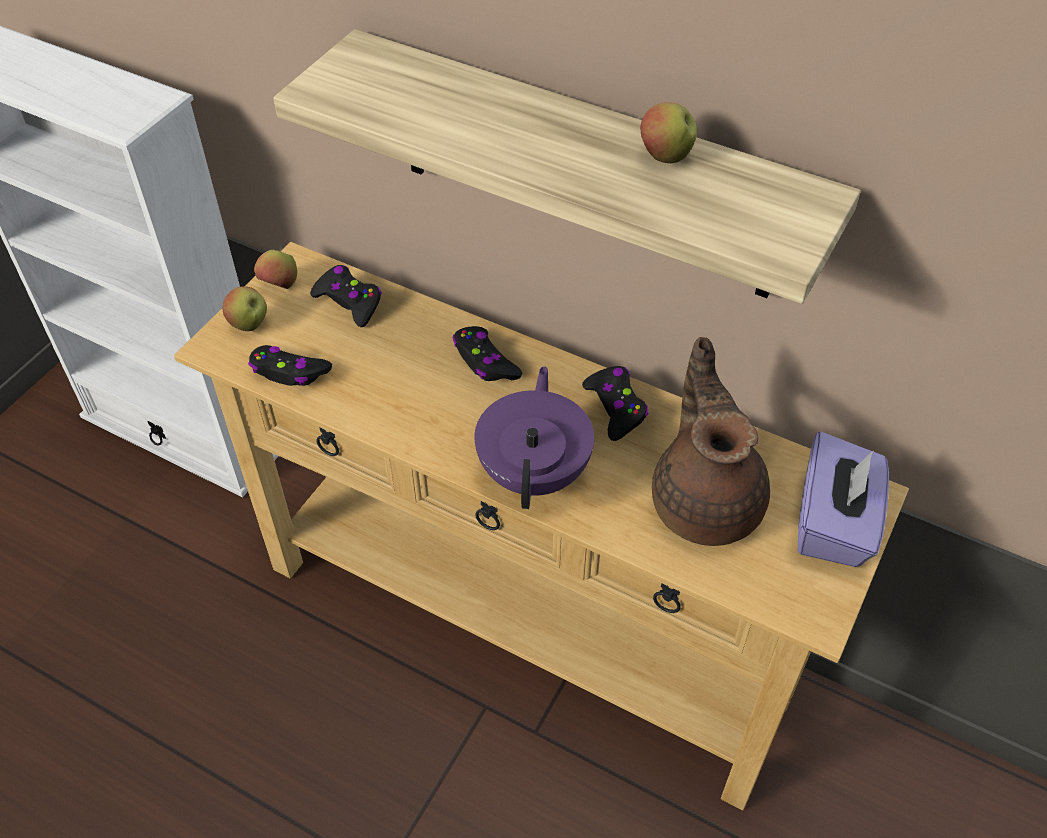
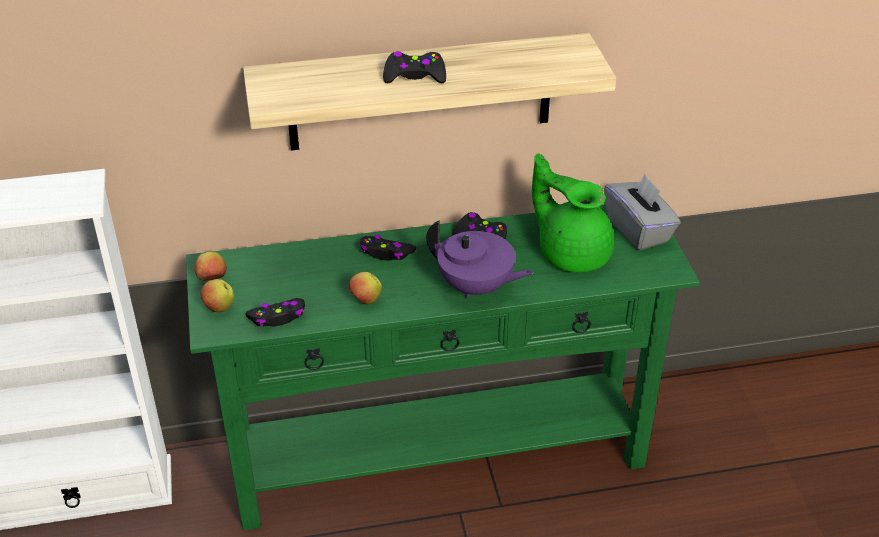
camera: 40 degrees left, 10 degrees down
beige console table [174,242,909,810] -> green console table [186,204,700,530]
black game controller [310,265,382,327] -> black game controller moved to [383,51,446,83]
purple teapot [474,366,594,509] -> purple teapot turned 150 degrees clockwise [426,220,533,299]
apple [640,102,697,163] -> apple moved to [348,272,382,305]
brown teapot [652,337,770,546] -> green teapot [532,153,614,272]
purple tissue box [798,432,889,567] -> grey tissue box [604,174,681,251]

